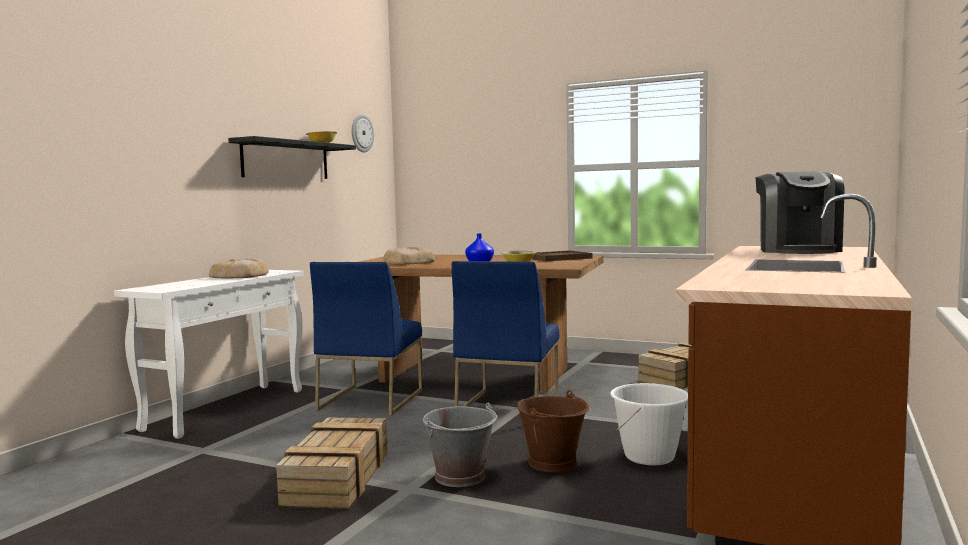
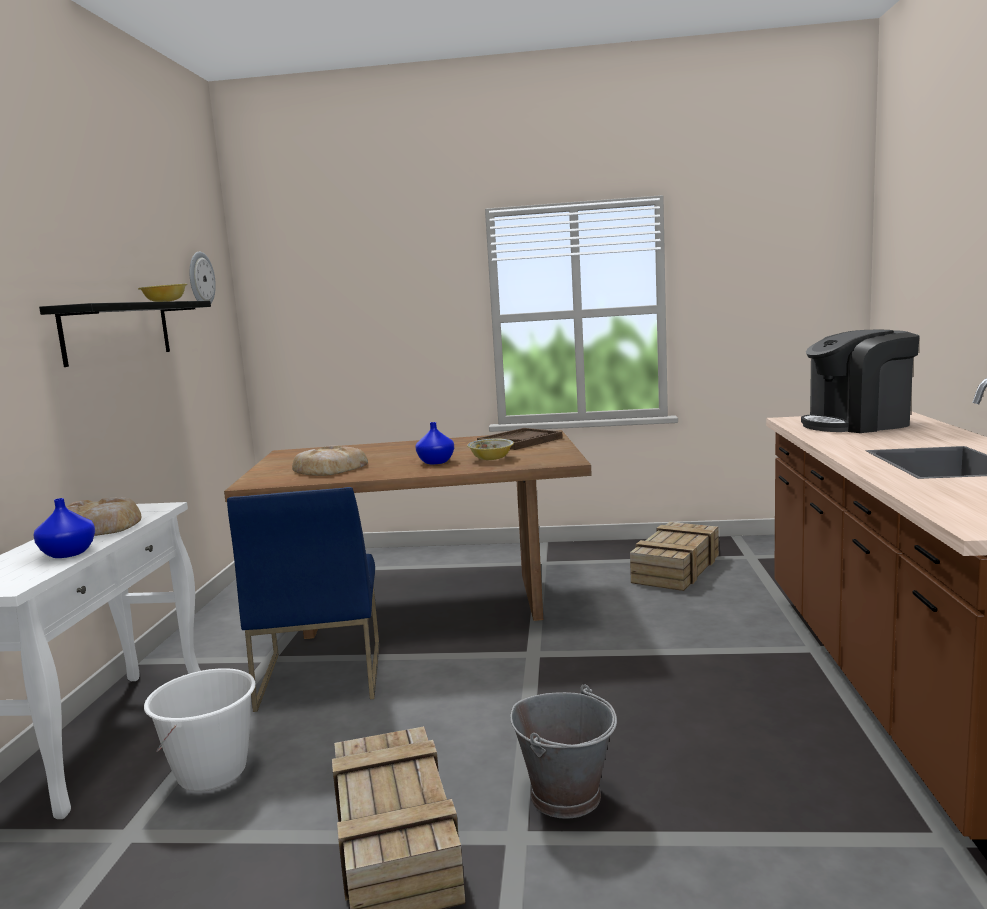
camera: 20 degrees left, 5 degrees up
blue chair [452,261,560,407] -> none
brown bucket [517,390,589,473] -> none
white bucket [610,383,688,465] -> white bucket moved to [144,668,256,791]
coffee machine [755,171,844,254] -> coffee machine turned 90 degrees clockwise [801,330,920,433]
none -> blue vase [33,498,95,558]

